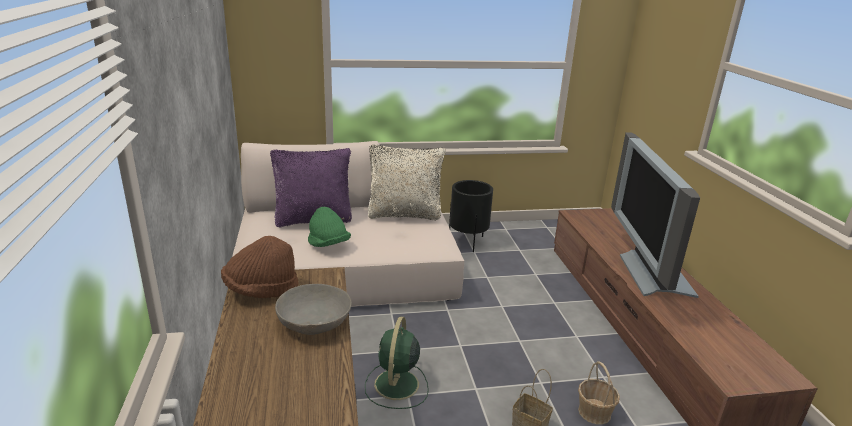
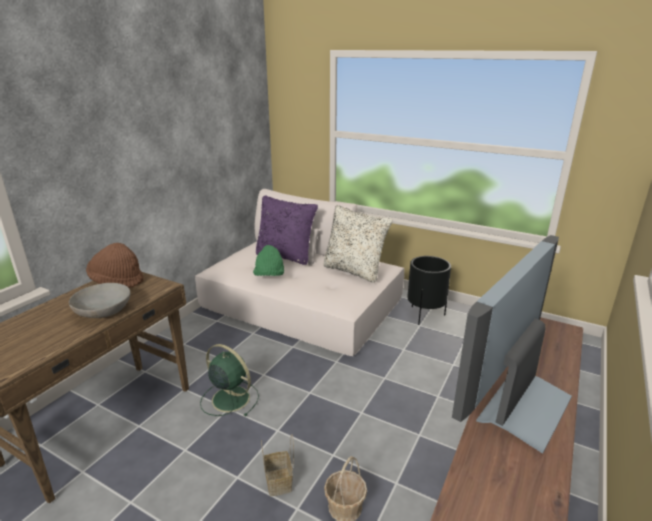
camera: 40 degrees right, 0 degrees up
green fan [365,316,429,409] -> green fan turned 75 degrees clockwise [200,344,259,416]

